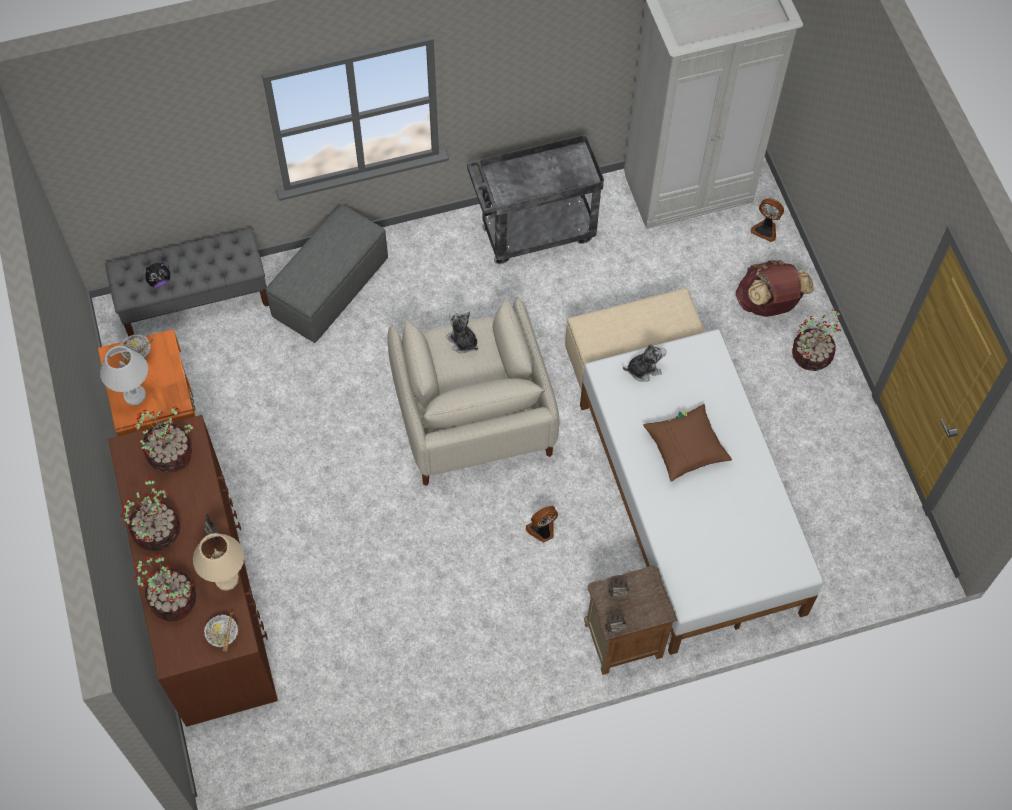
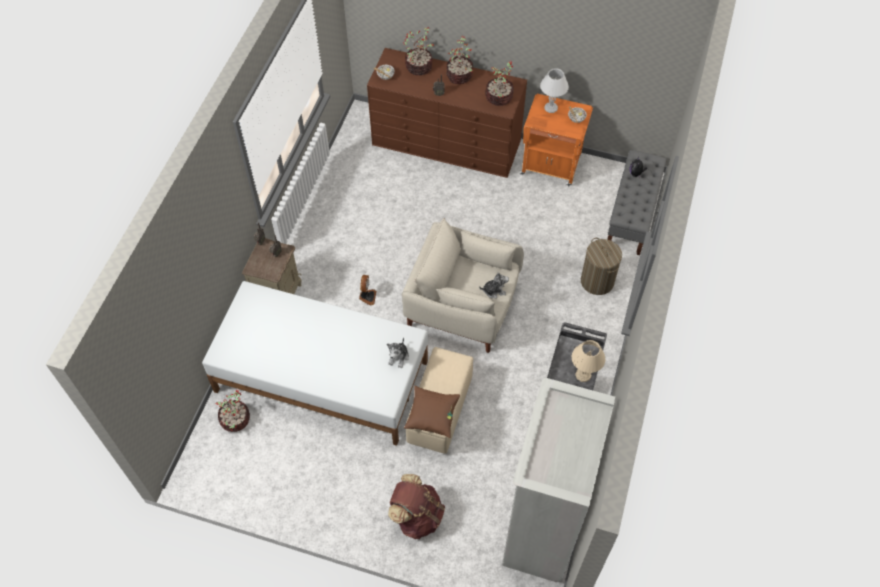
camera: 125 degrees right, 5 degrees down
beige table lamp [193,533,244,591] -> beige table lamp moved to [572,340,605,382]
grey ottoman [266,204,388,343] -> laundry basket [581,238,622,295]
brown pillow [643,404,732,482] -> brown pillow moved to [404,386,460,438]
fan [750,198,784,242] -> none
potted plant [792,308,841,371] -> potted plant moved to [216,390,250,432]

